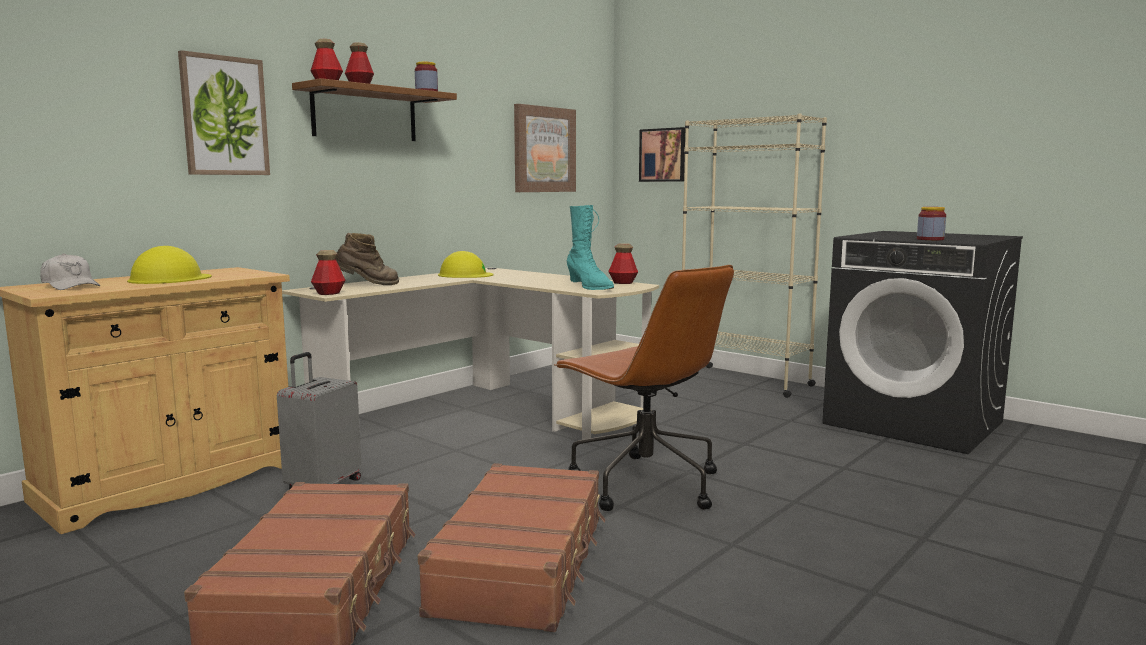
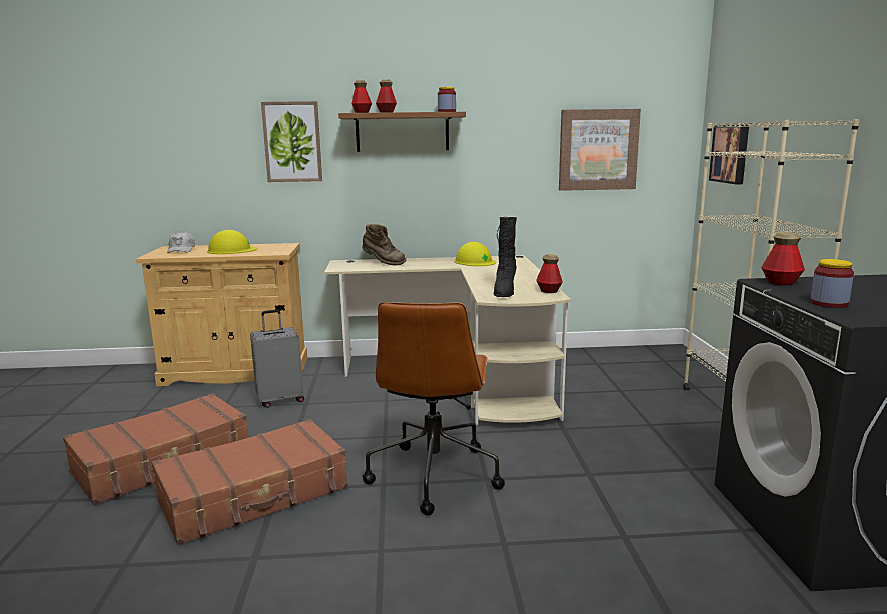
camera: 45 degrees right, 5 degrees up
bottle [311,250,345,295] -> bottle moved to [761,232,805,285]
turquoise boot [567,205,614,290] -> black boot [494,217,517,297]

